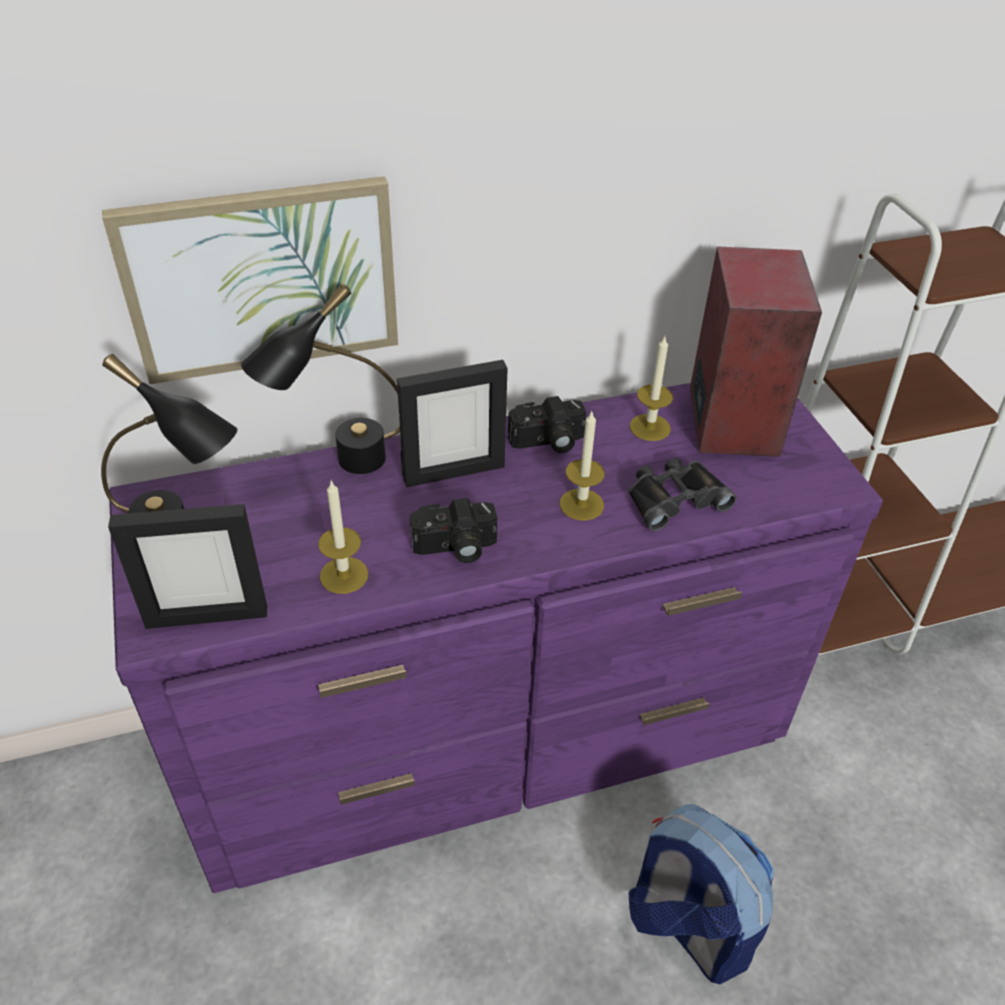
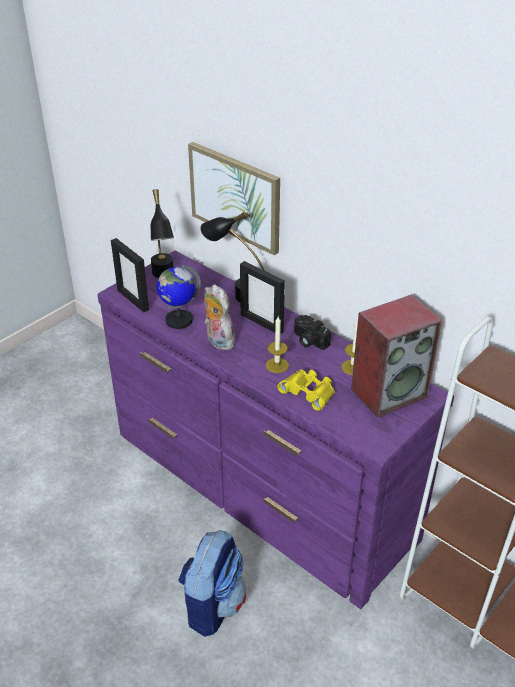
camera: 60 degrees right, 5 degrees down
candle [318,480,368,594] -> globe [157,265,201,329]
camera [410,498,497,563] -> plush toy [204,284,235,351]
black binoculars [628,458,737,531] -> yellow binoculars [277,370,335,411]

